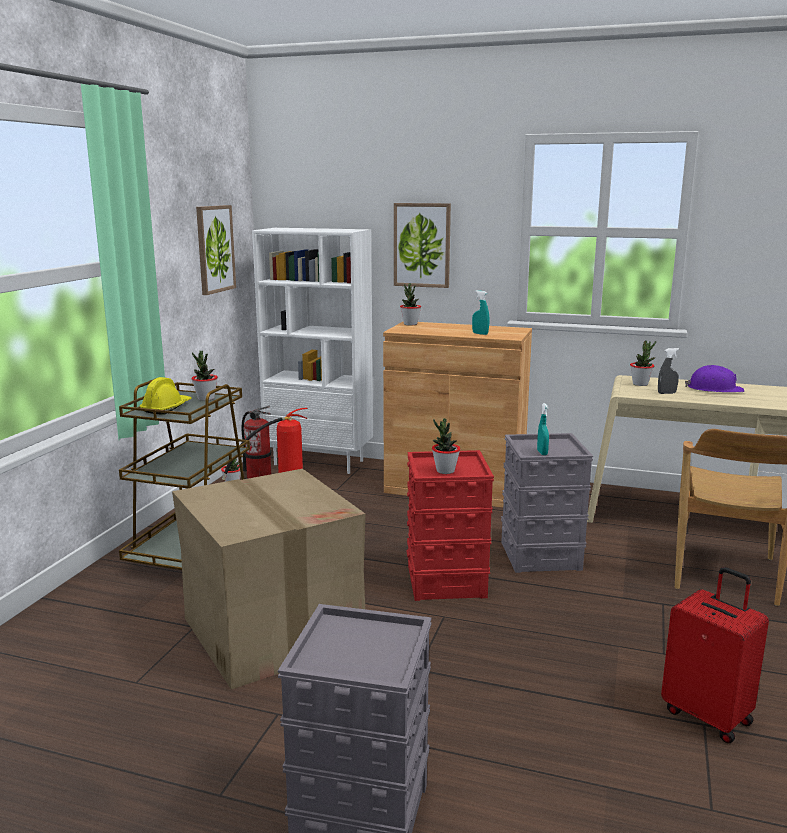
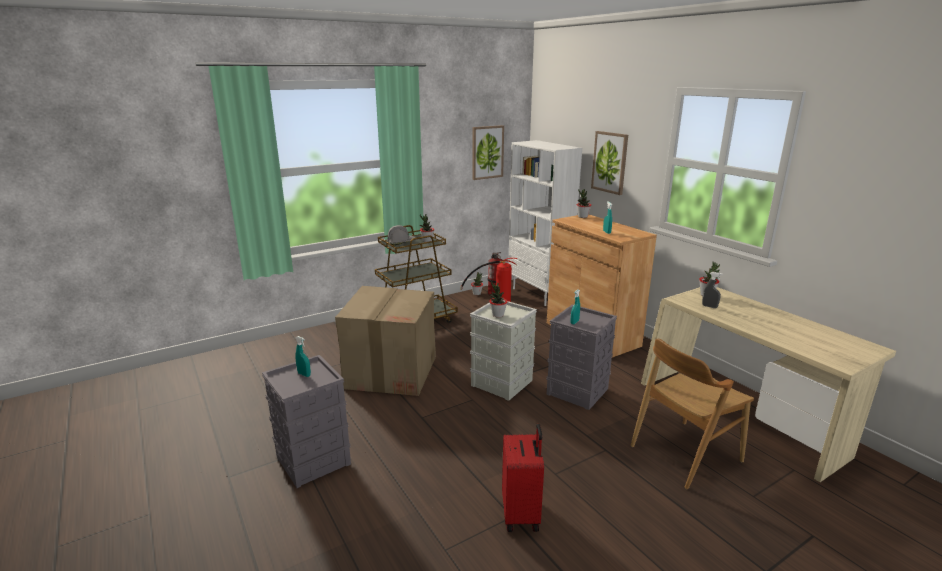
camera: 40 degrees right, 5 degrees up
yellow hard hat [139,377,192,415] -> grey hard hat [387,225,416,246]
red storage box [406,450,494,601] -> grey storage box [470,301,537,401]
purple hard hat [685,365,744,392] -> none
none -> turquoise spray bottle [295,336,311,377]

